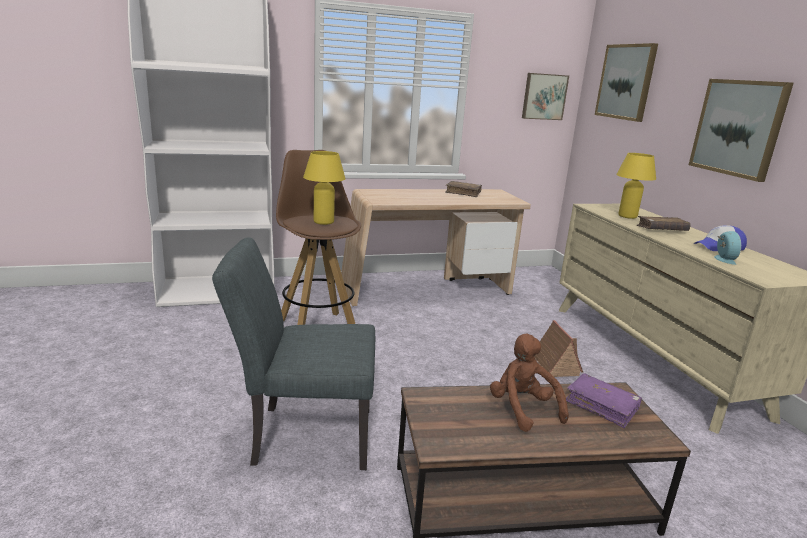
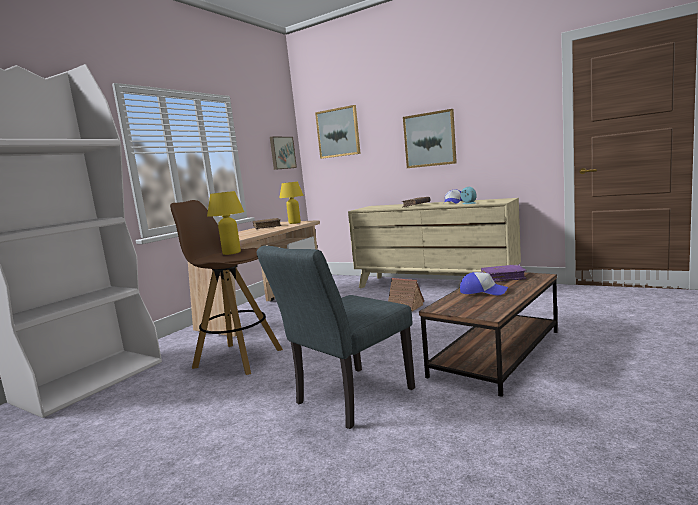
camera: 40 degrees left, 10 degrees down
brown plush toy [490,334,569,432] -> cap [460,272,508,296]
yellow table lamp [616,153,656,219] -> yellow table lamp moved to [279,182,304,224]

